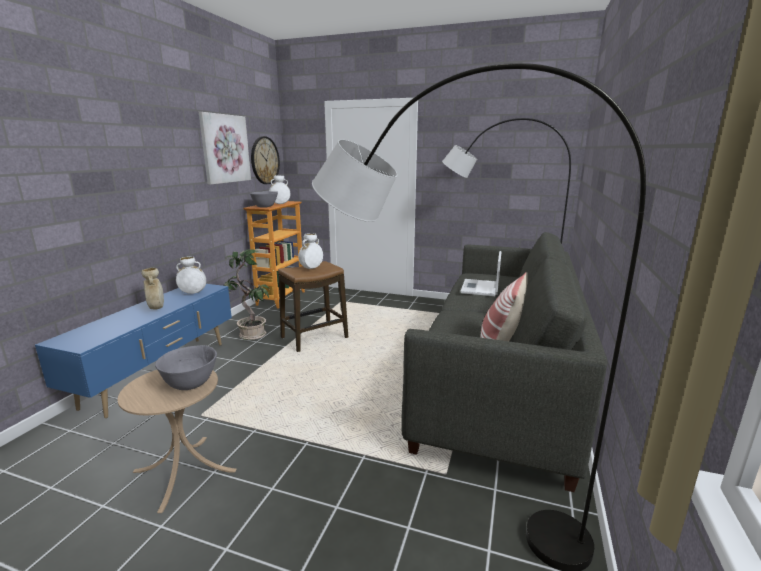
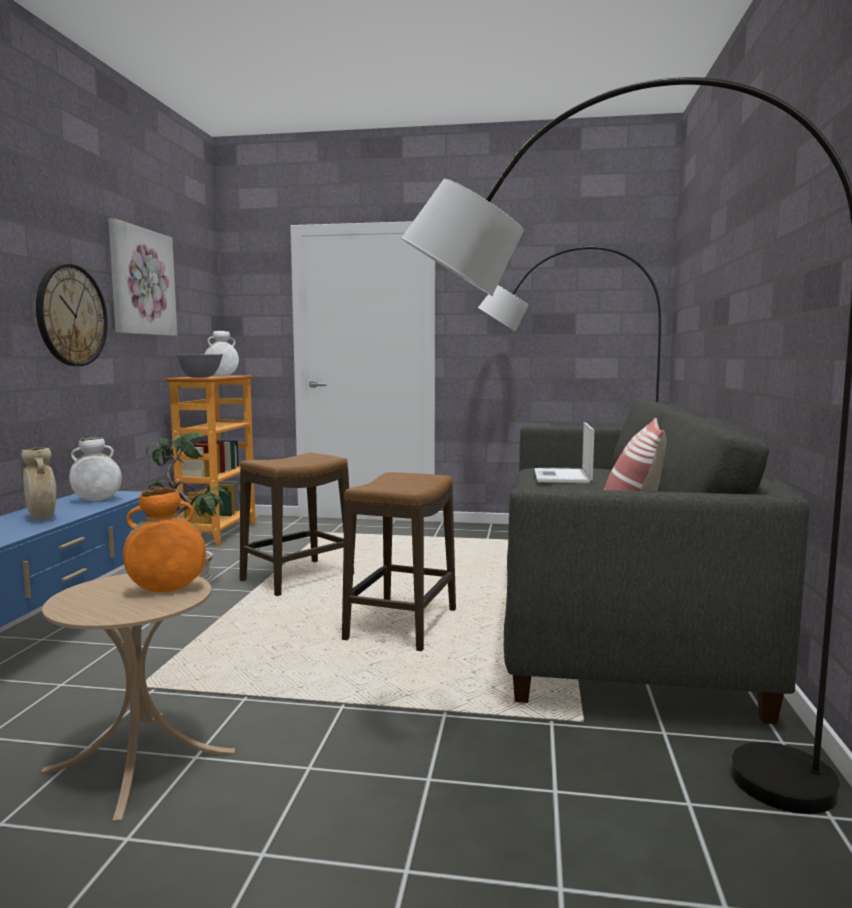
camera: 10 degrees left, 10 degrees down
grey bowl [155,345,217,390] -> orange vase [123,488,206,592]
wall clock [251,136,280,184] -> wall clock moved to [36,264,108,366]
white vase [298,233,323,269] -> none
none -> stool [342,472,456,651]

